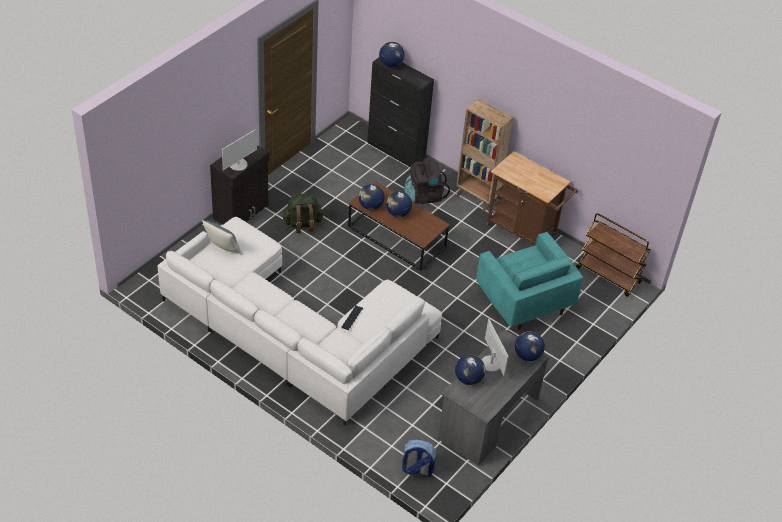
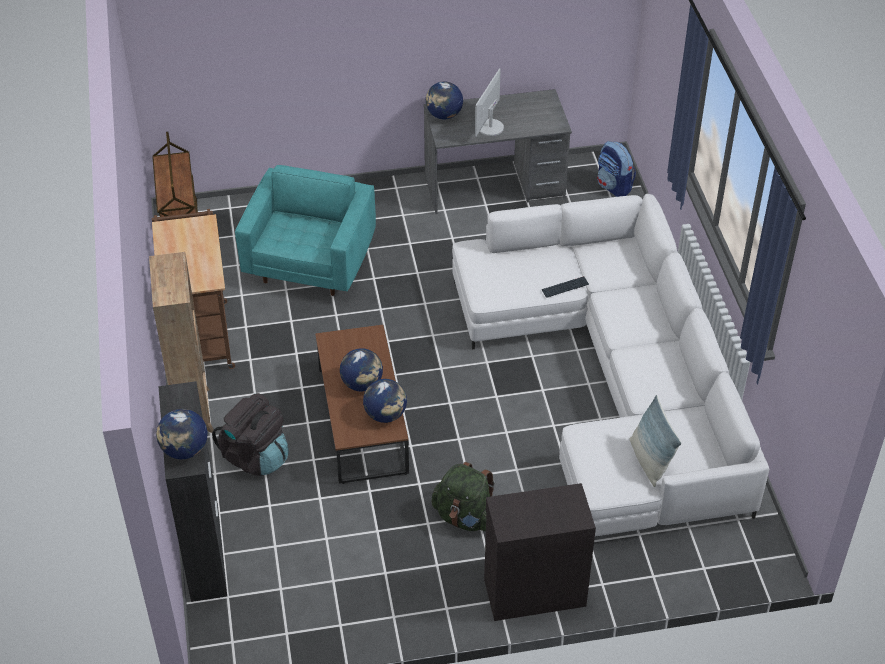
camera: 135 degrees left, 0 degrees up
monitor [222,129,257,171] -> none
globe [455,355,485,385] -> none

